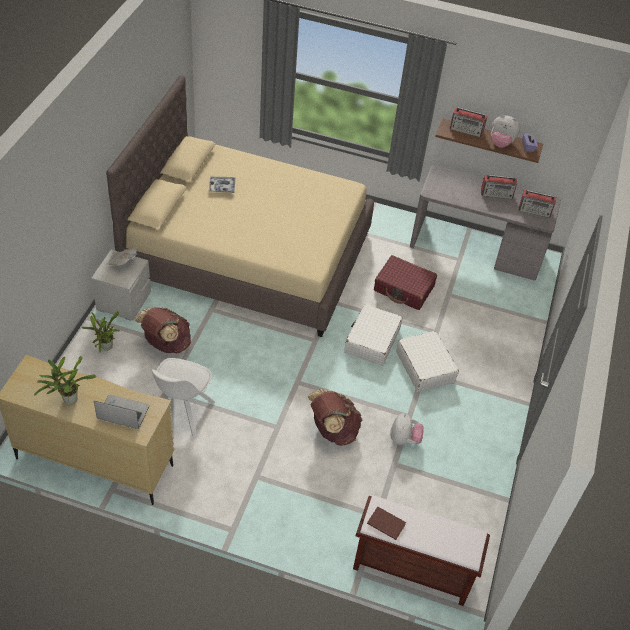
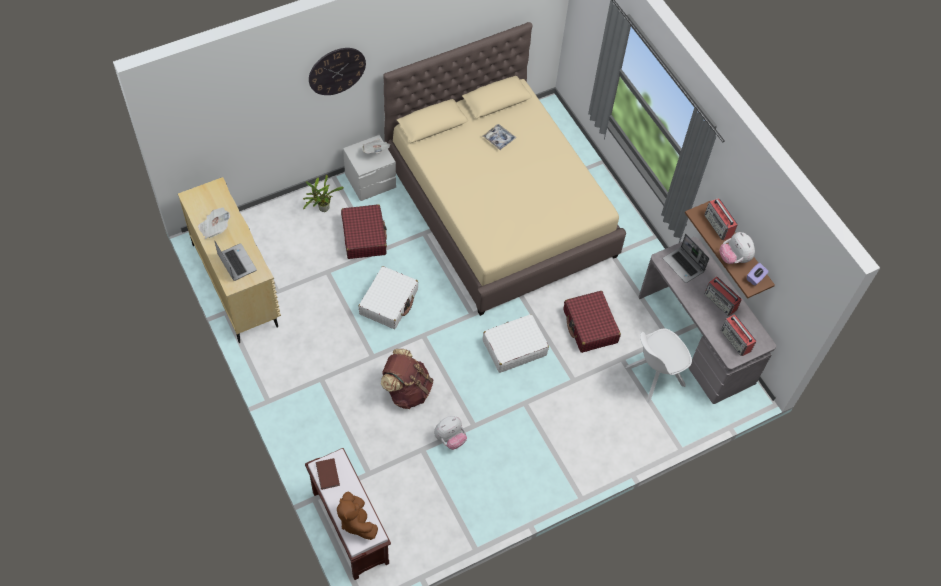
camera: 45 degrees right, 10 degrees up
potted plant [34,356,96,405] -> newspaper [198,207,230,239]
brown backpack [135,307,191,353] -> red suitcase [341,204,387,259]
white chair [152,358,215,438] -> white chair moved to [626,329,692,403]
white suitcase [396,331,459,392] -> white suitcase moved to [359,266,418,329]
none -> wall clock [309,48,366,95]
none -> brown plush toy [337,492,378,540]
none -> laptop [663,234,709,283]

